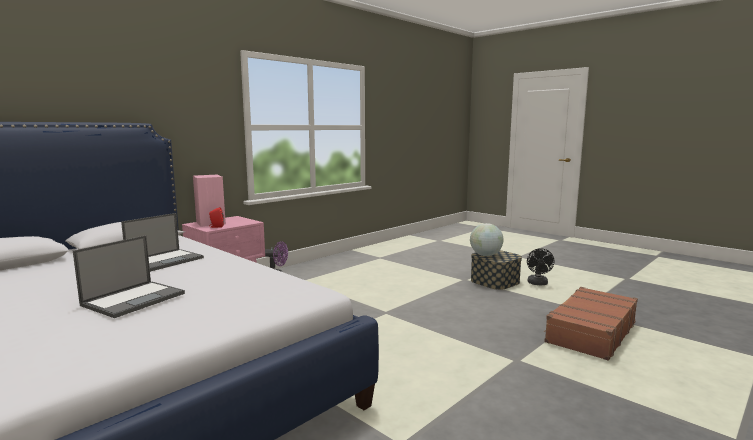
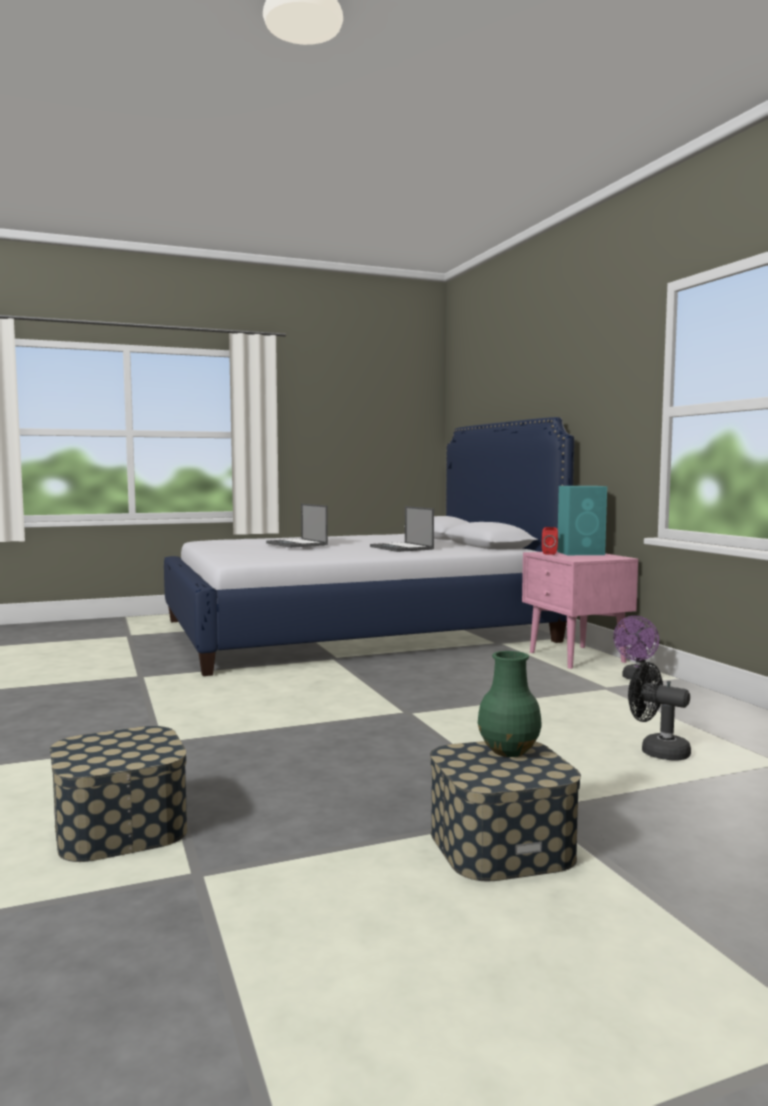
camera: 115 degrees right, 5 degrees down
pink speaker [193,175,226,227] -> turquoise speaker [557,486,607,555]
globe [470,223,504,256] -> green vase [478,651,542,757]
black fan [527,248,555,285] -> black fan moved to [628,662,691,761]
brown suitcase [544,287,638,361] -> storage box [50,726,188,862]

